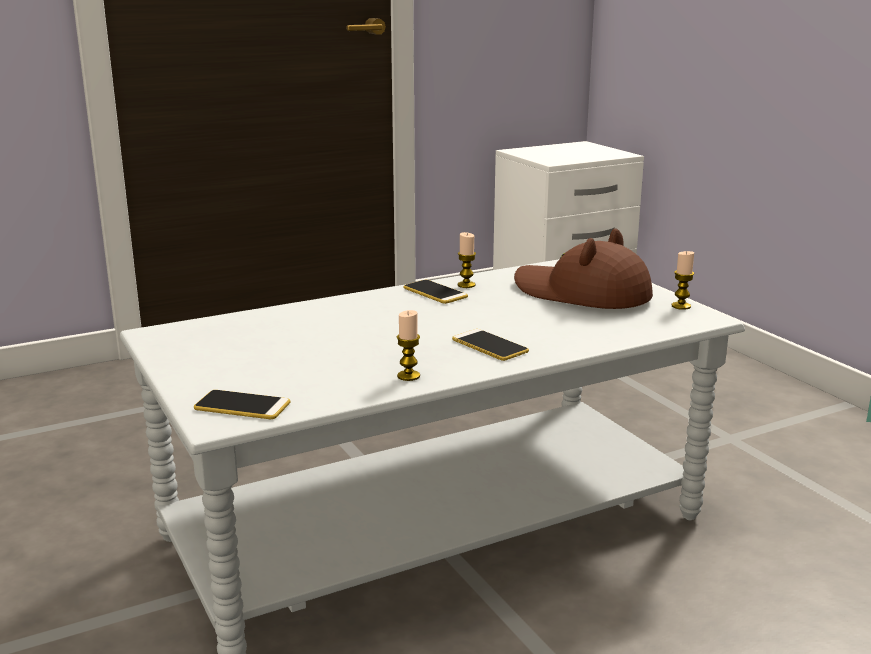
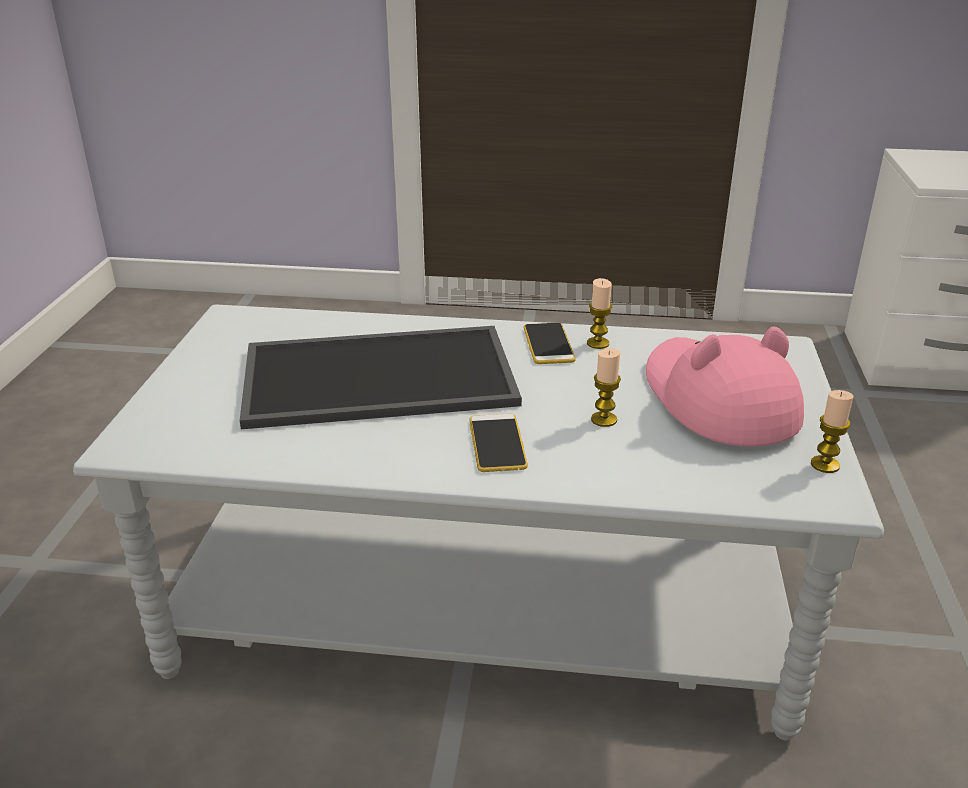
camera: 35 degrees right, 10 degrees up
phone [194,390,291,419] -> none
candle [397,310,420,381] -> candle moved to [591,349,621,427]
brown hat [514,228,653,309] -> pink hat [646,327,804,446]
none -> tray [240,326,522,429]

